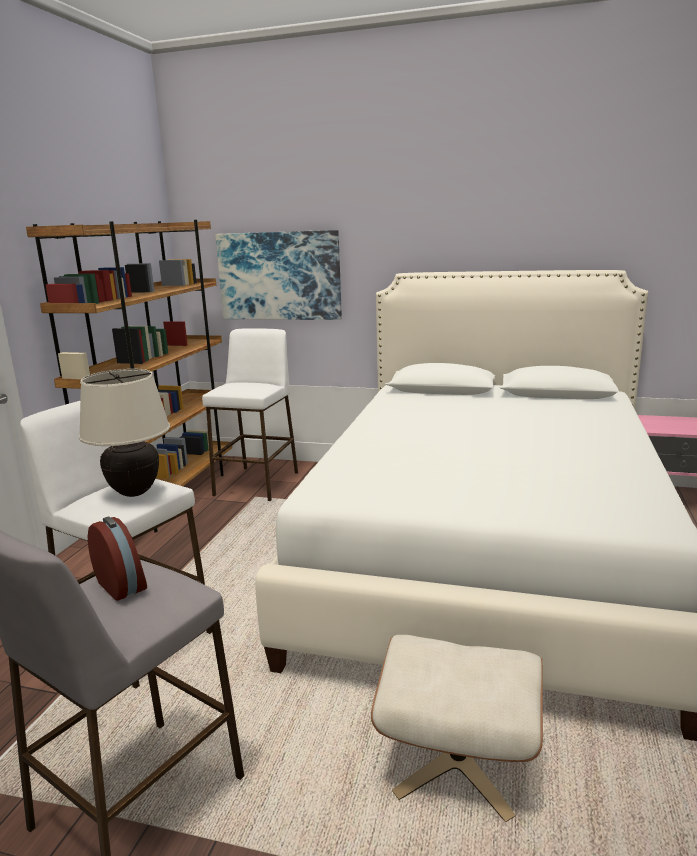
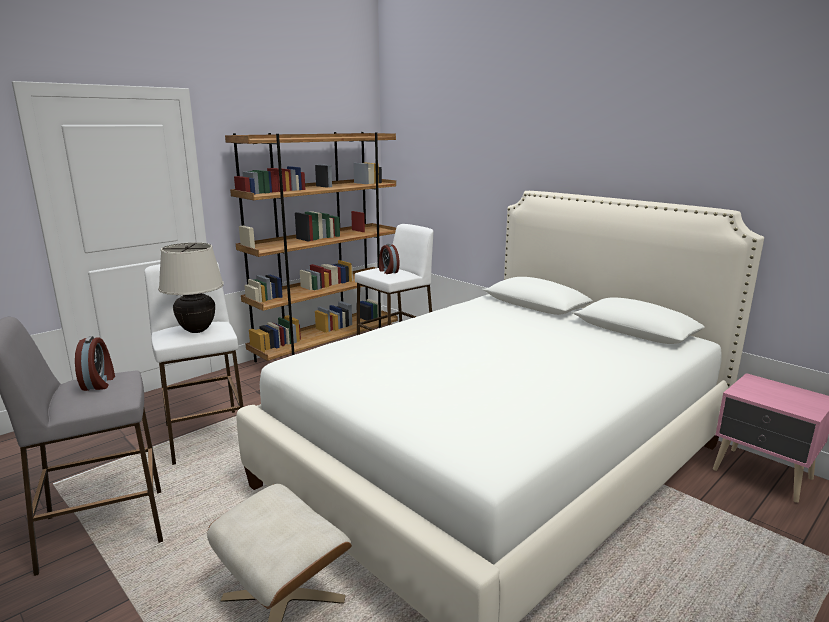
camera: 30 degrees right, 0 degrees up
picture [215,230,342,320] -> none
none -> alarm clock [379,244,400,274]

